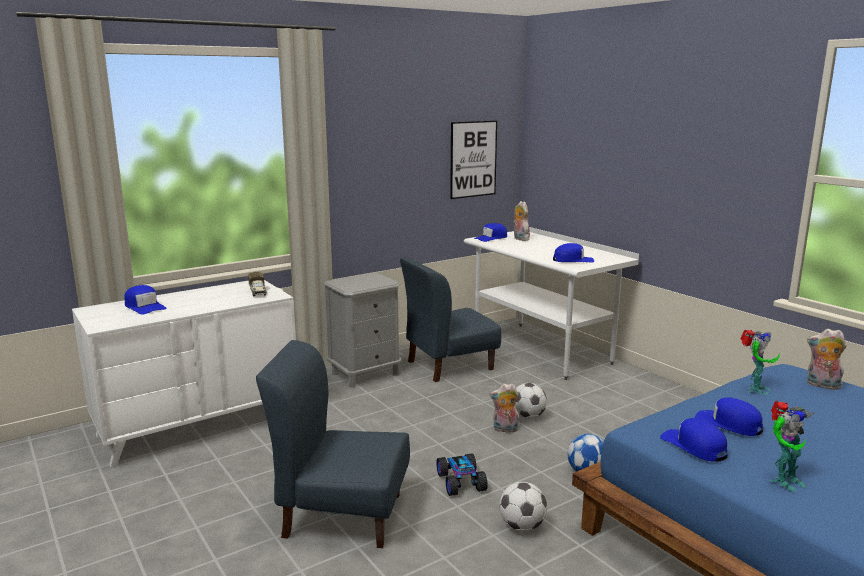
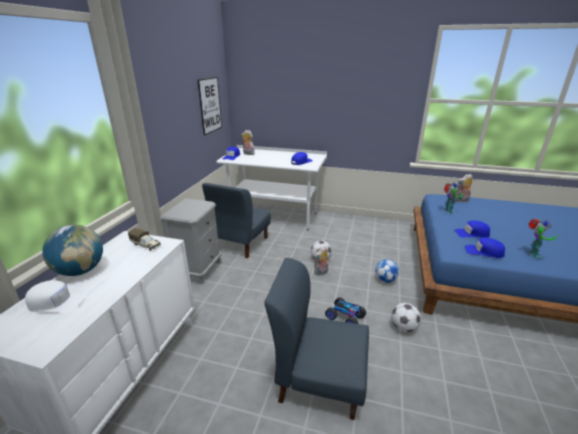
camera: 40 degrees left, 10 degrees up
blue cap [124,285,166,315] -> white cap [25,280,87,314]
blue chair [256,340,410,548] -> blue chair turned 45 degrees clockwise [265,258,369,420]
none -> globe [42,225,103,276]

